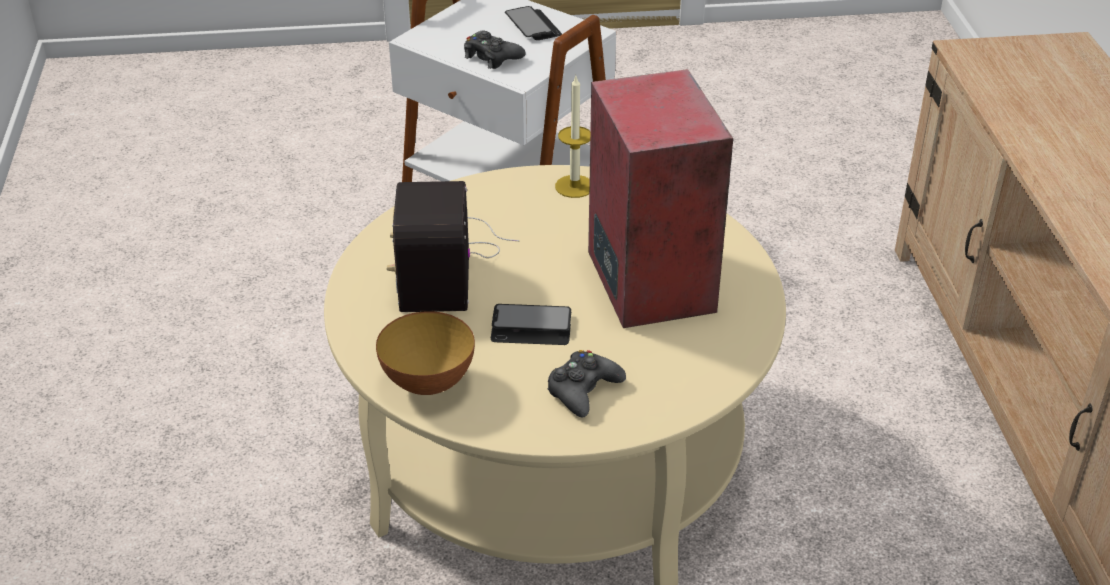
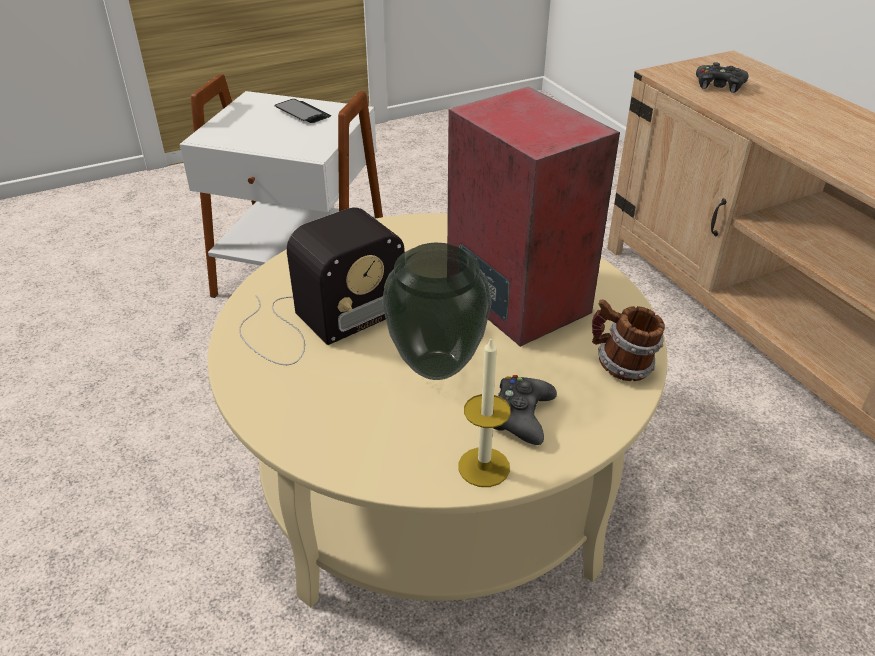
camera: 20 degrees left, 0 degrees up
bowl [376,311,475,395] -> none
radio [387,181,520,312] -> radio turned 105 degrees counterclockwise [239,207,405,365]
black game controller [464,31,526,69] -> black game controller moved to [696,62,748,93]
phone [491,304,571,345] -> vase [382,243,492,380]
candle [555,76,590,198] -> candle moved to [458,336,511,487]
none -> mug [592,299,665,381]

